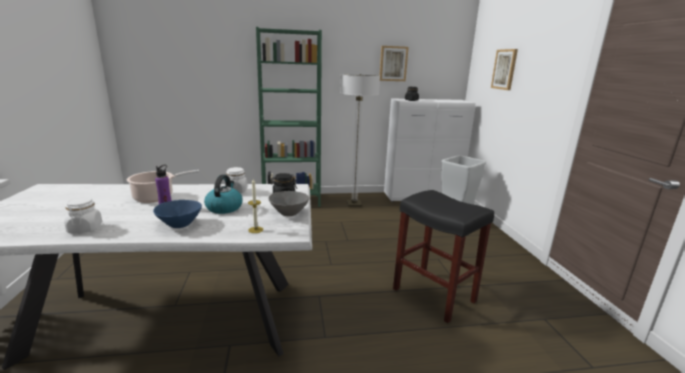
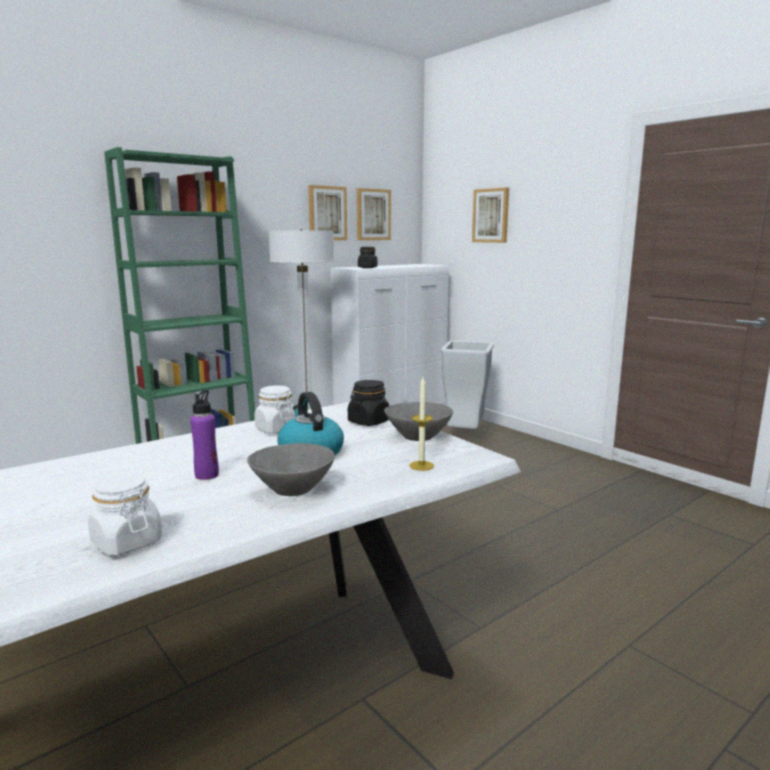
camera: 30 degrees left, 5 degrees down
cooking pot [127,170,199,203] -> none
blue bowl [153,200,202,228] -> grey bowl [247,443,335,496]
black stool [393,190,494,323] -> none
none -> picture [357,188,391,240]

